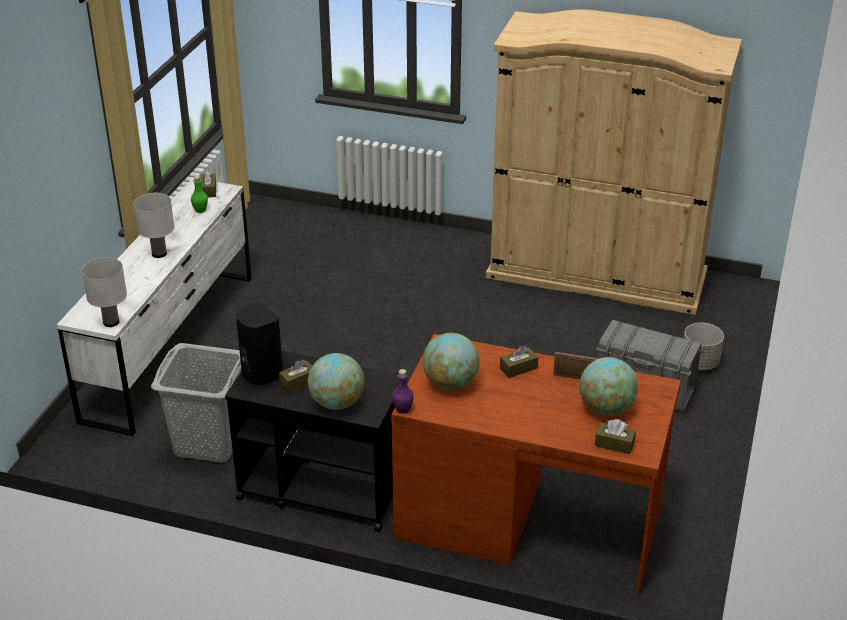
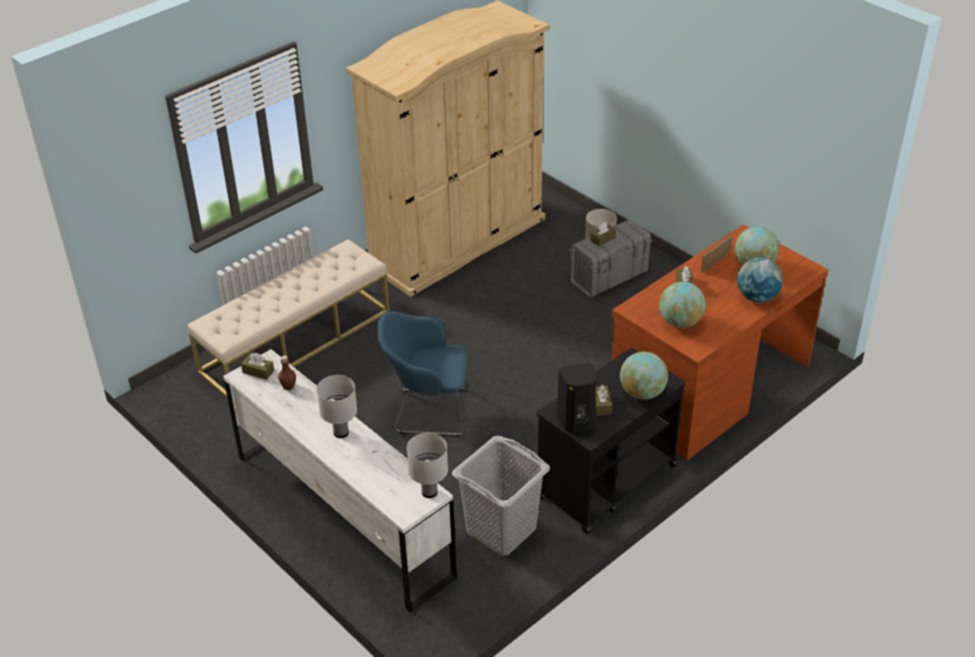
camera: 60 degrees left, 5 degrees up
green bottle [191,176,208,213] -> brown bottle [278,355,296,390]
purple bottle [392,369,413,414] -> none
brown tissue box [595,419,636,454] -> brown tissue box moved to [591,222,616,247]
none -> beige bench [187,239,390,399]
none -> blue armchair [377,311,467,437]
none -> globe [737,257,783,303]

